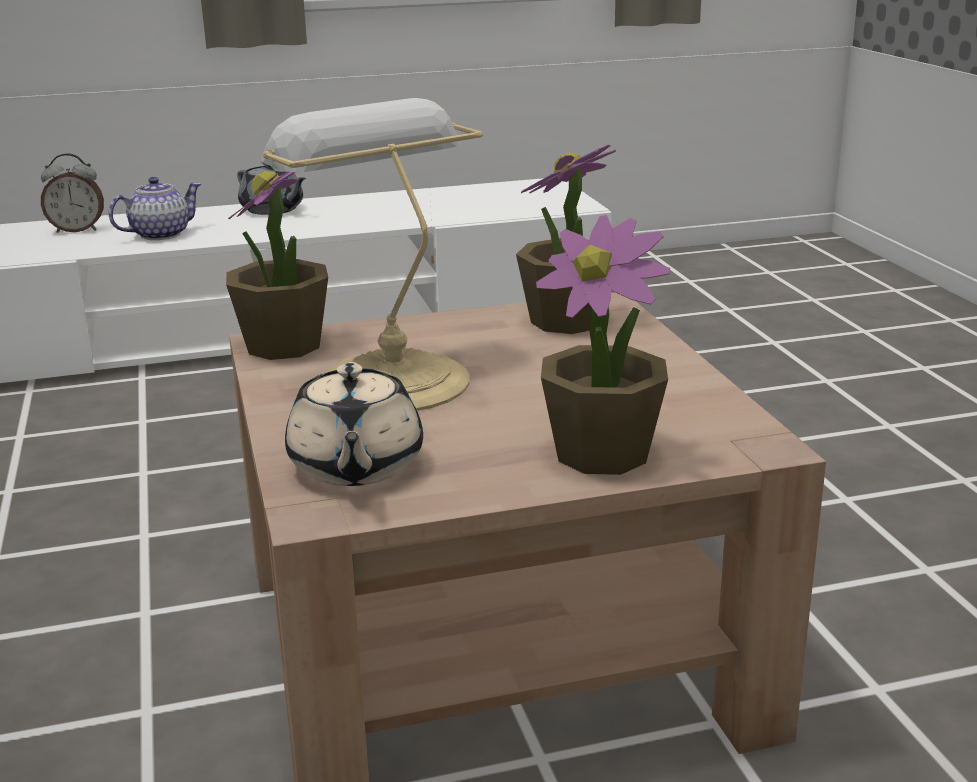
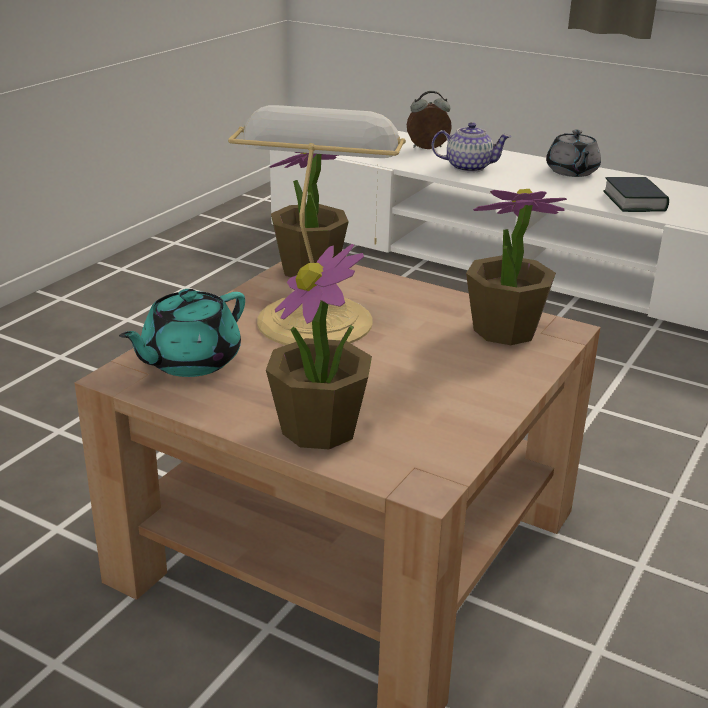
camera: 45 degrees right, 5 degrees up
alarm clock [41,153,104,233] -> alarm clock turned 135 degrees clockwise [407,91,452,149]
beige teapot [285,362,423,486] -> turquoise teapot [119,289,245,377]
none -> book [603,177,669,212]

